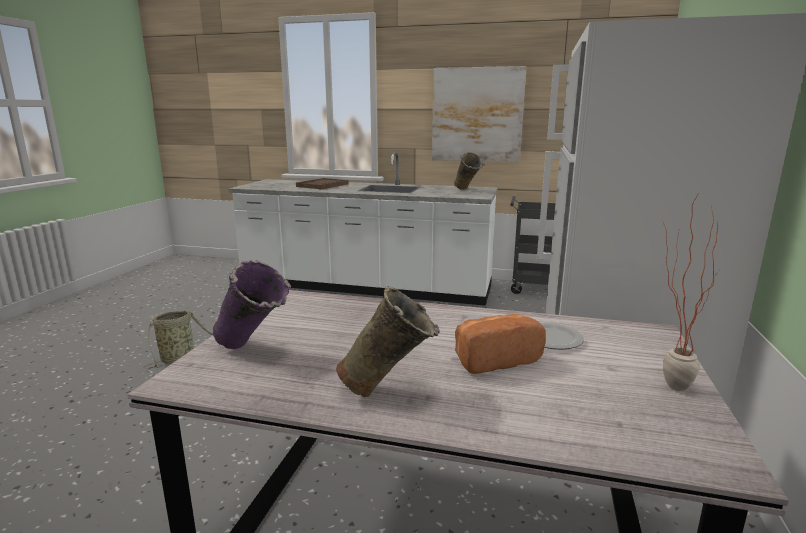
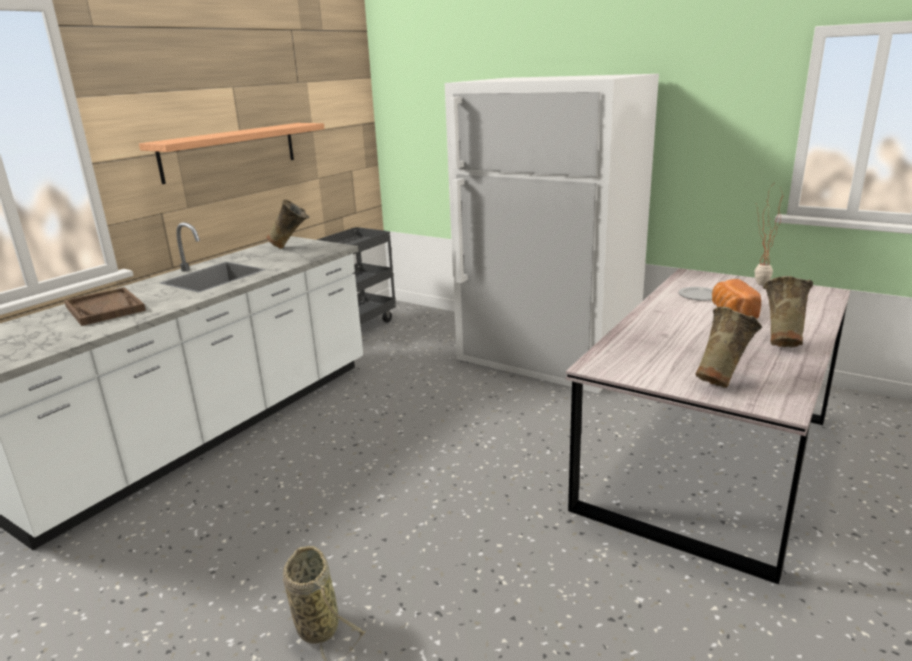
camera: 70 degrees left, 5 degrees up
purple vase [213,260,291,349] -> beige vase [695,307,762,388]
picture [432,66,526,162] -> shelf [139,123,325,184]

